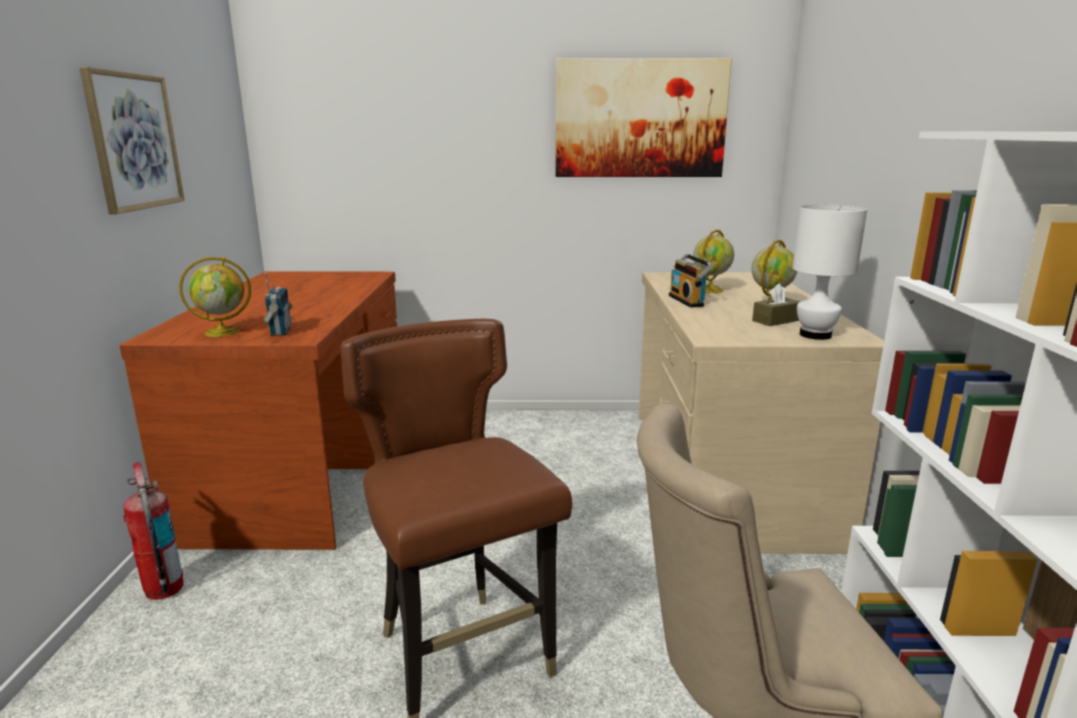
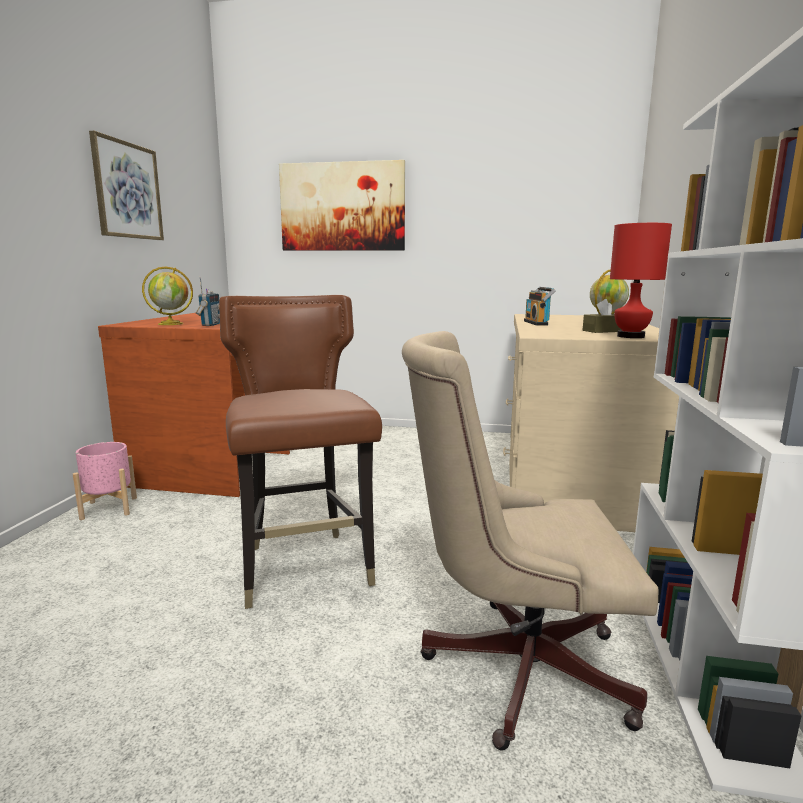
camera: 10 degrees right, 5 degrees down
fire extinguisher [123,462,184,600] -> pink planter [73,442,137,520]
picture [556,58,732,177] -> picture moved to [279,160,405,251]
globe [693,230,734,293] -> none
white table lamp [793,204,867,340] -> red table lamp [610,223,672,338]

